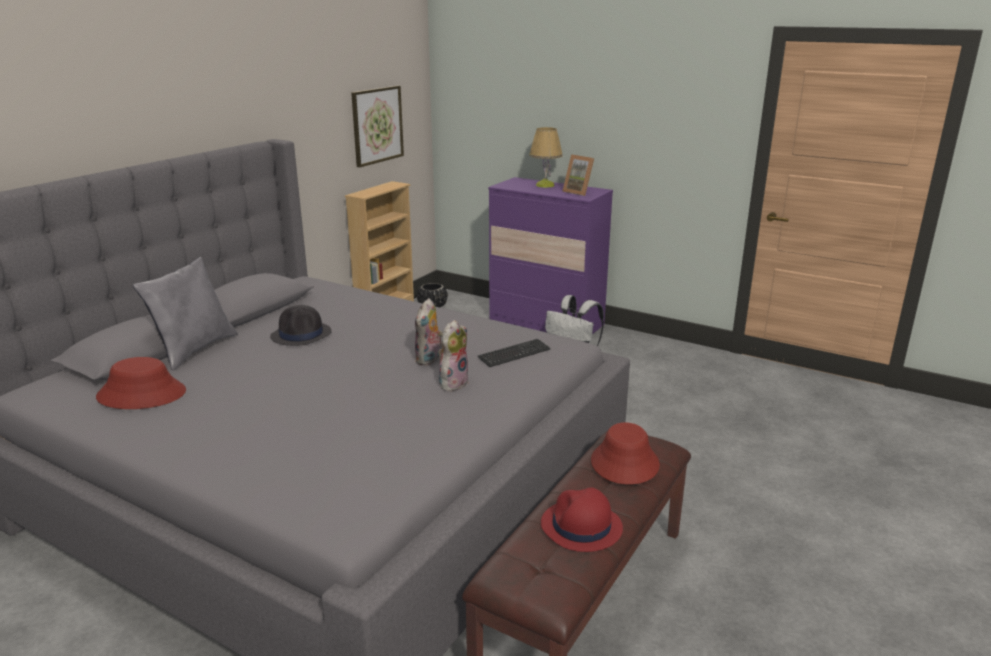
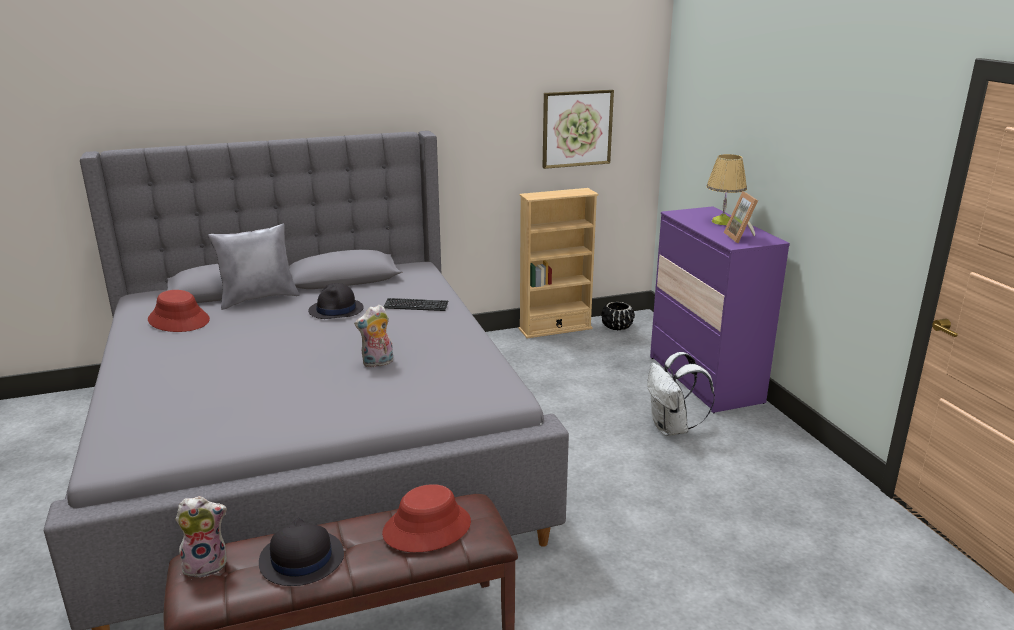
camera: 40 degrees right, 0 degrees up
plush toy [438,320,469,391] -> plush toy moved to [175,496,227,579]
keyboard [478,339,550,367] -> keyboard moved to [384,298,448,311]
red hat [541,488,623,552] -> black hat [259,518,344,586]

